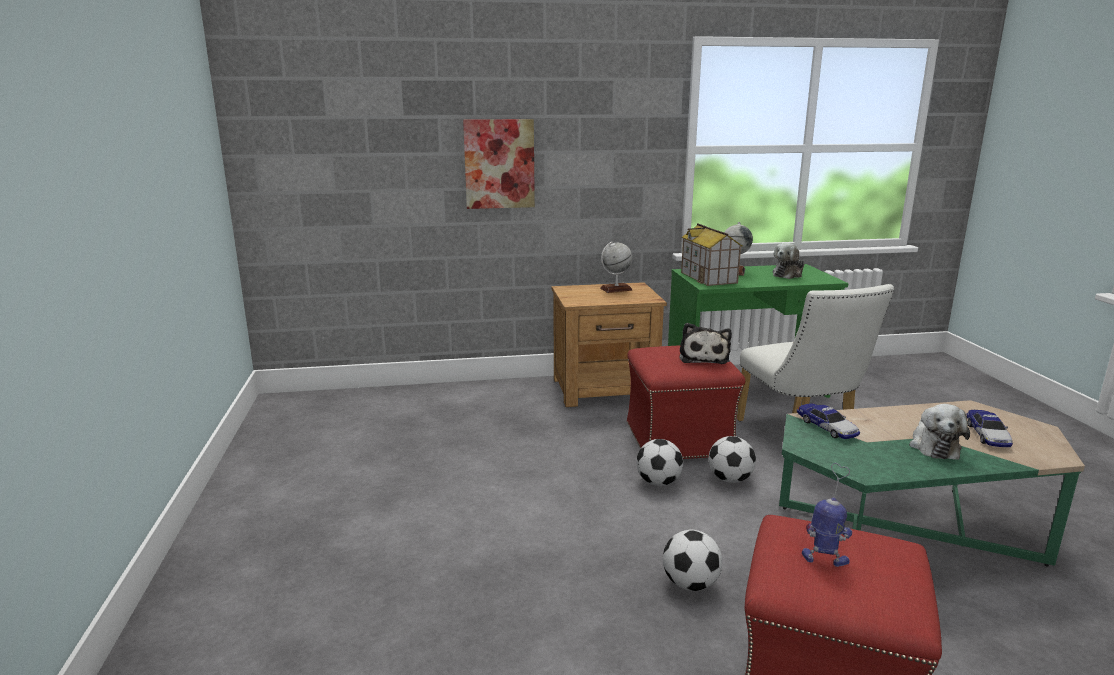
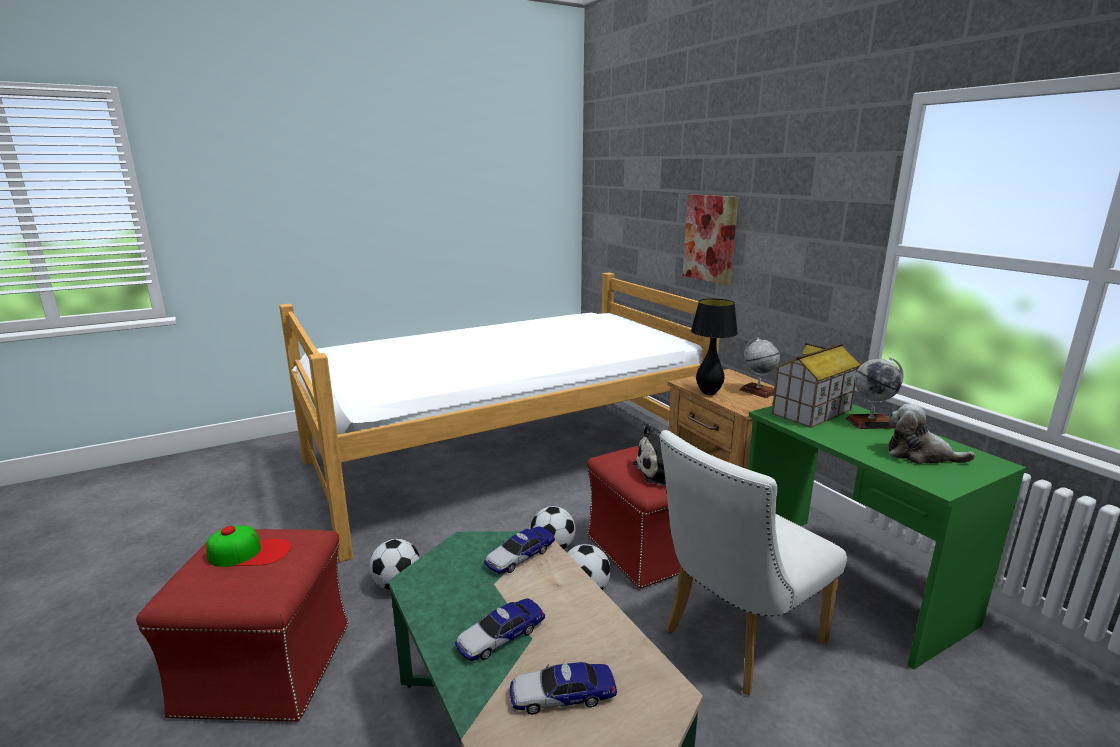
camera: 70 degrees right, 0 degrees up
toy robot [802,463,852,567] -> cap [206,525,291,567]
plush toy [909,404,970,460] -> toy car [455,598,545,661]
none -> bed [279,272,720,562]
none -> black table lamp [691,299,738,395]

